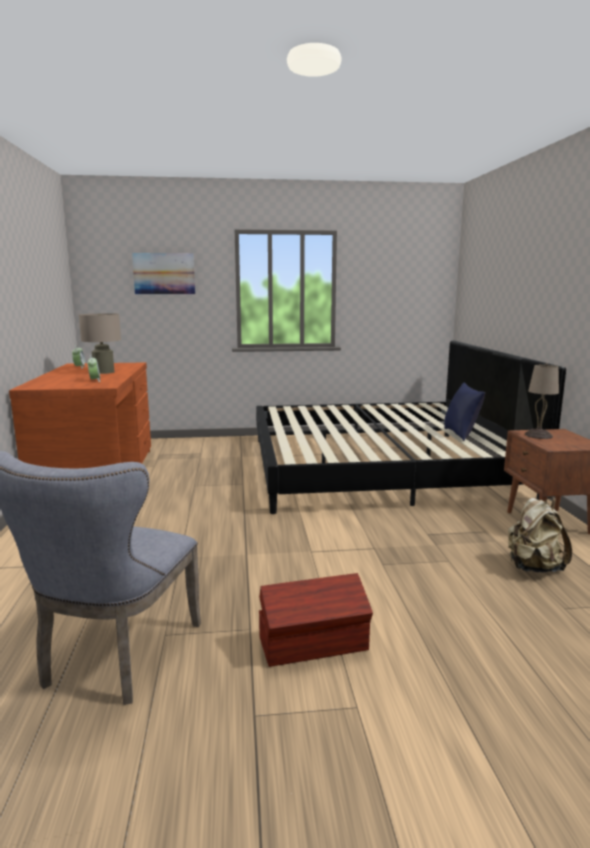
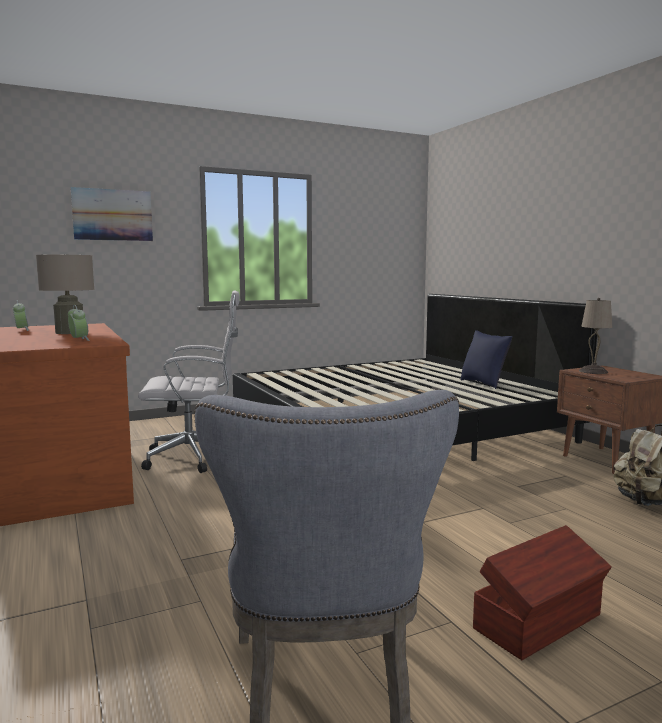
camera: 20 degrees left, 5 degrees down
none -> white office chair [138,290,240,473]

